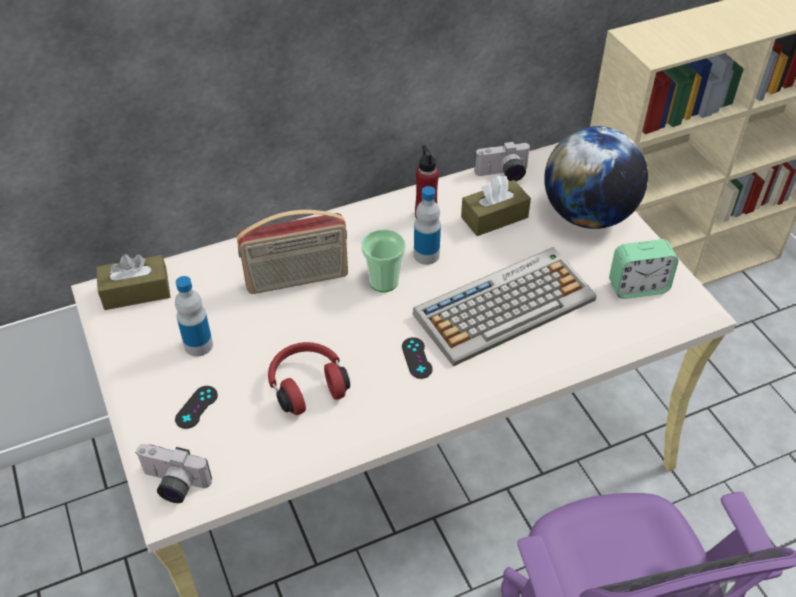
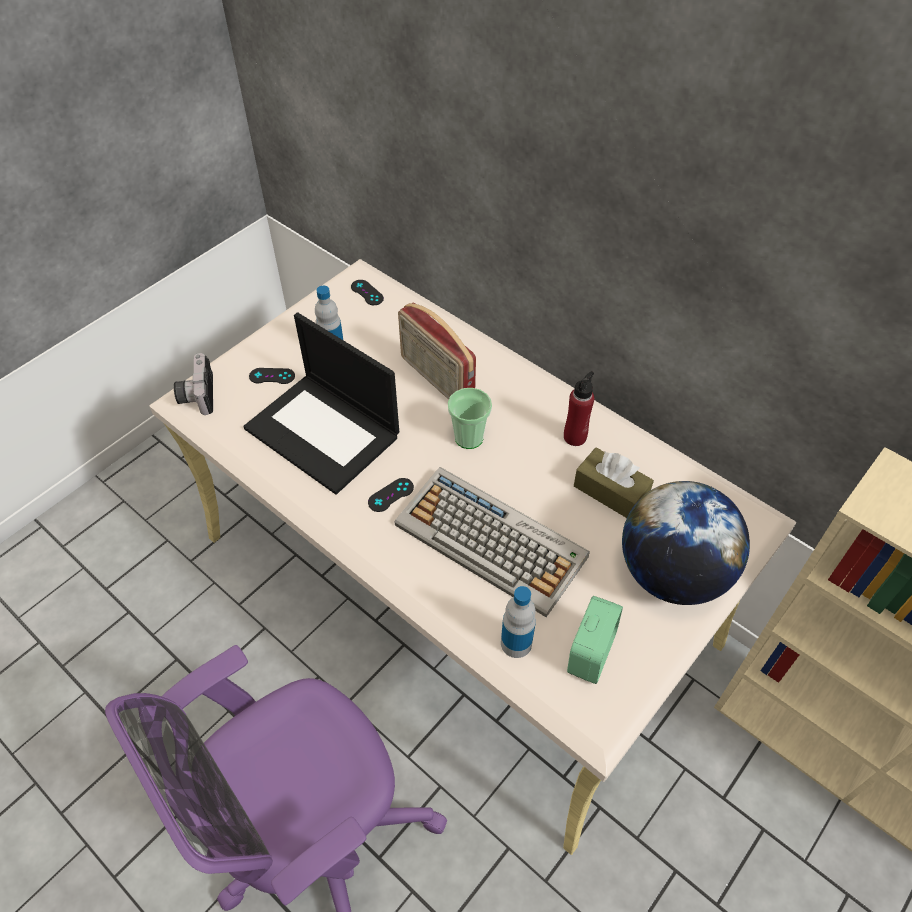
camera: 65 degrees right, 5 degrees up
brown tissue box [96,254,170,310] -> black game controller [351,280,384,305]
red headphones [268,342,350,415] -> laptop [243,312,399,495]
bottle [414,186,441,265] -> bottle moved to [501,586,536,658]
camera [475,141,530,181] -> none
alarm clock [609,239,679,299] -> alarm clock turned 120 degrees counterclockwise [567,596,623,684]

